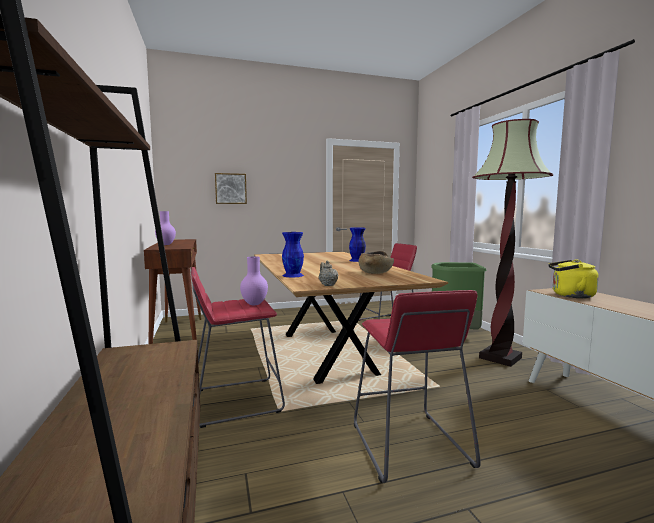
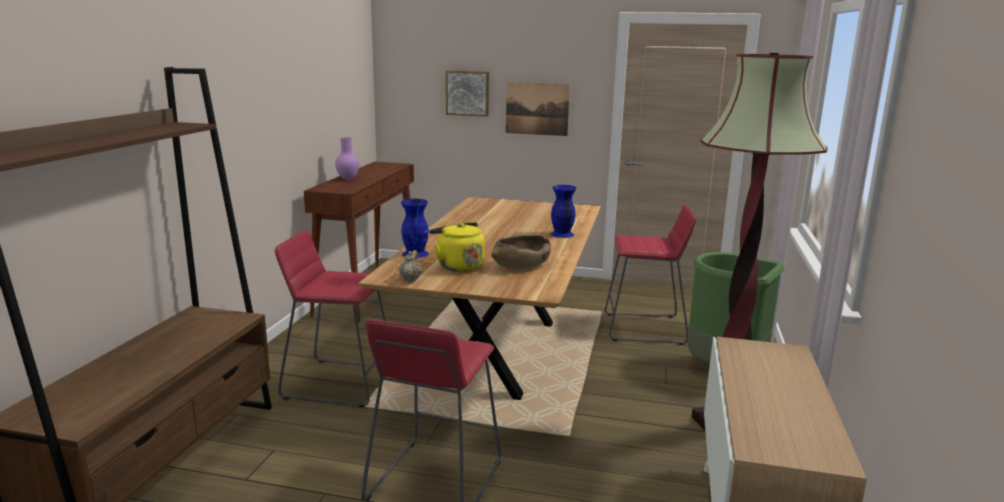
camera: 30 degrees right, 10 degrees up
purple vase [240,256,268,305] -> none
yellow kettle [548,259,599,298] -> yellow kettle moved to [429,222,485,272]
none -> picture [506,82,570,136]

